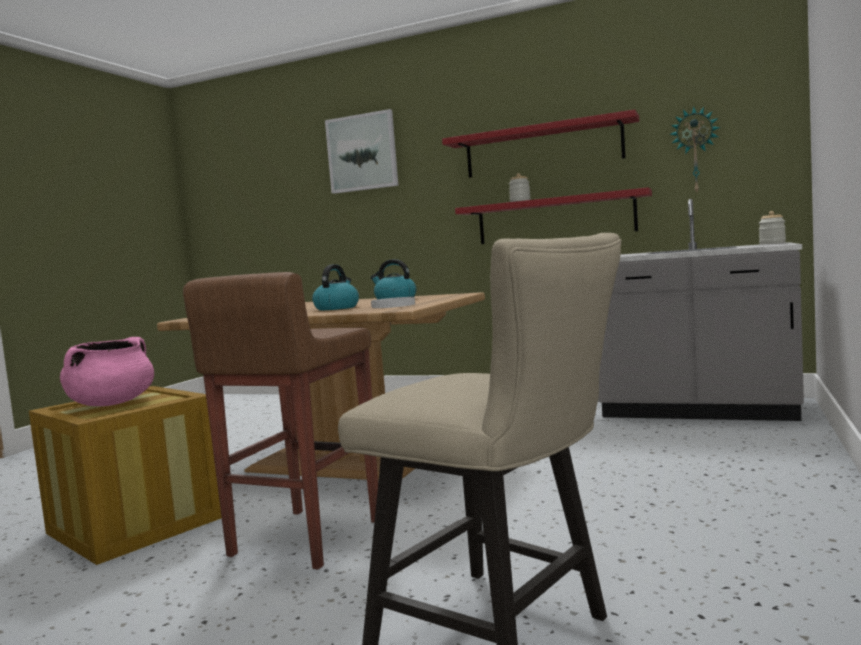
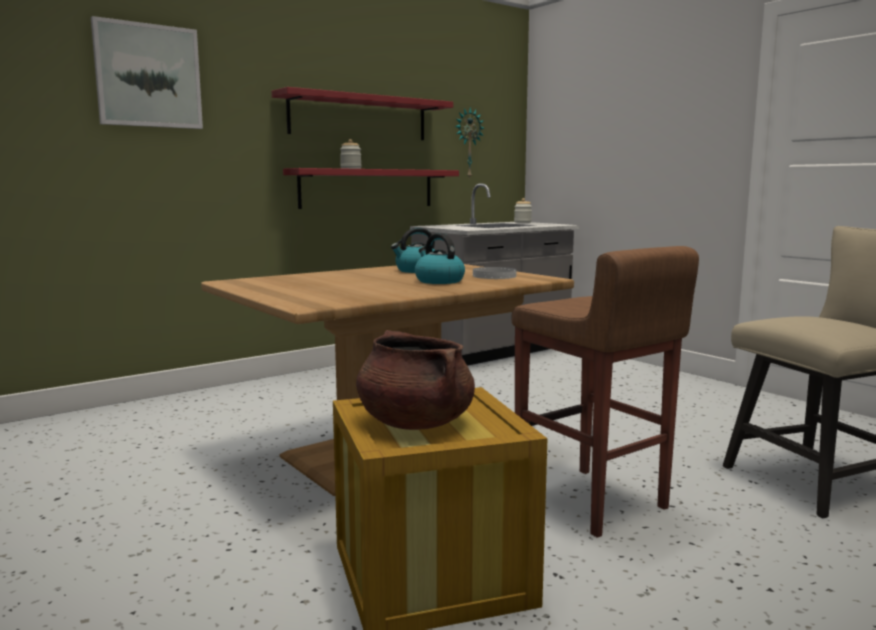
camera: 60 degrees left, 5 degrees up
pink cooking pot [60,337,154,406] -> brown cooking pot [356,330,475,430]

